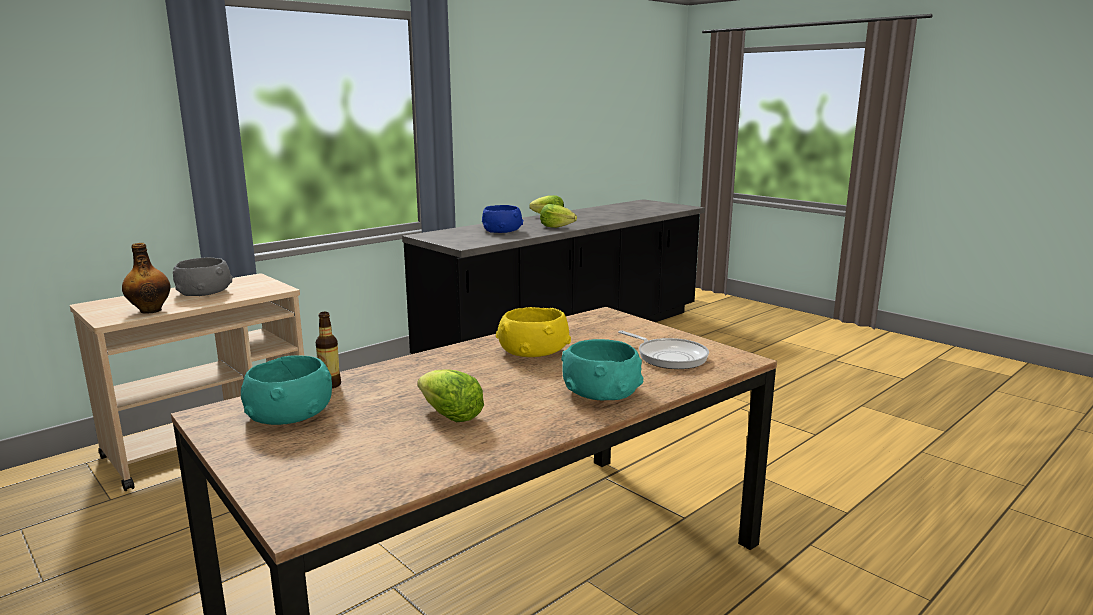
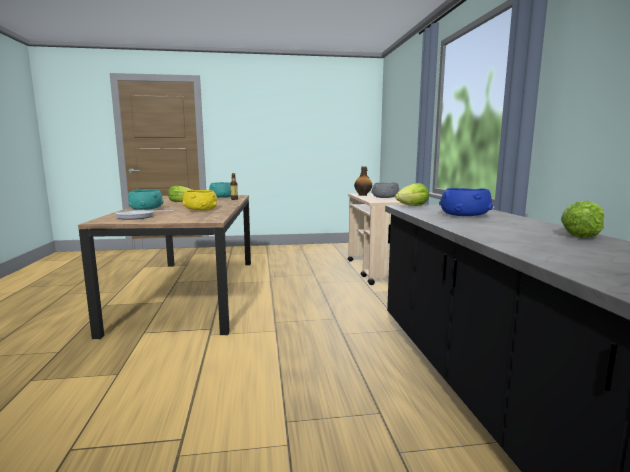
camera: 125 degrees right, 5 degrees down
lettuce [540,204,577,228] -> lettuce moved to [395,183,429,206]

